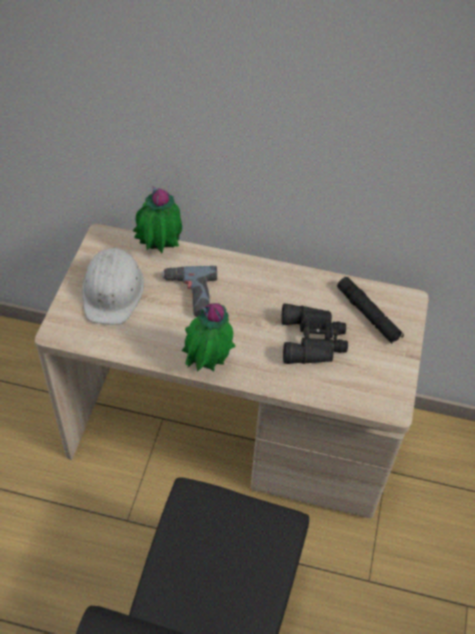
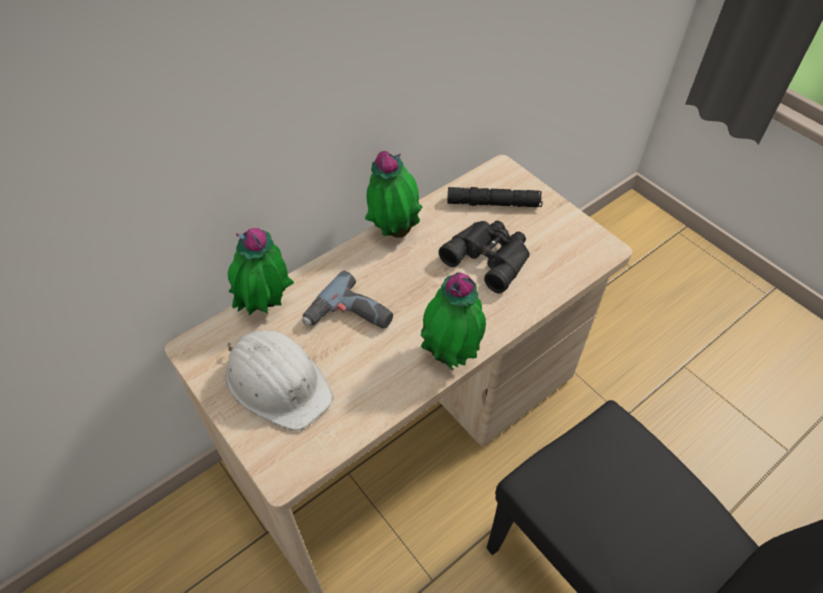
camera: 50 degrees left, 0 degrees up
none -> potted plant [365,151,422,238]

